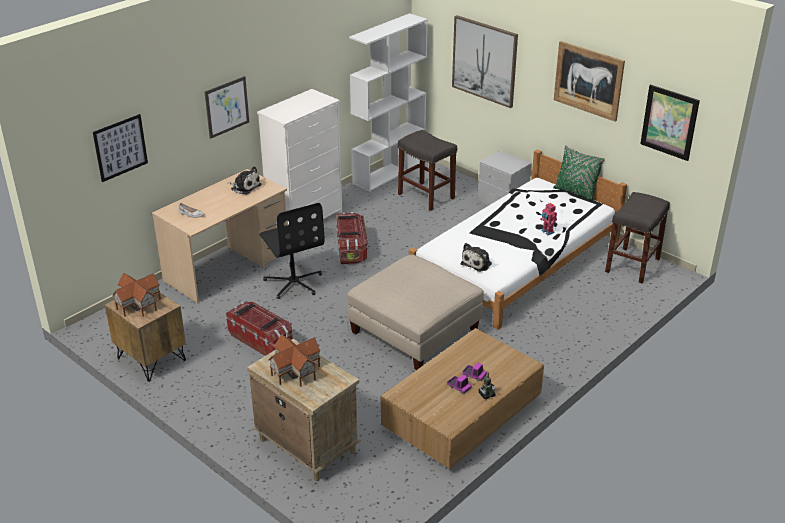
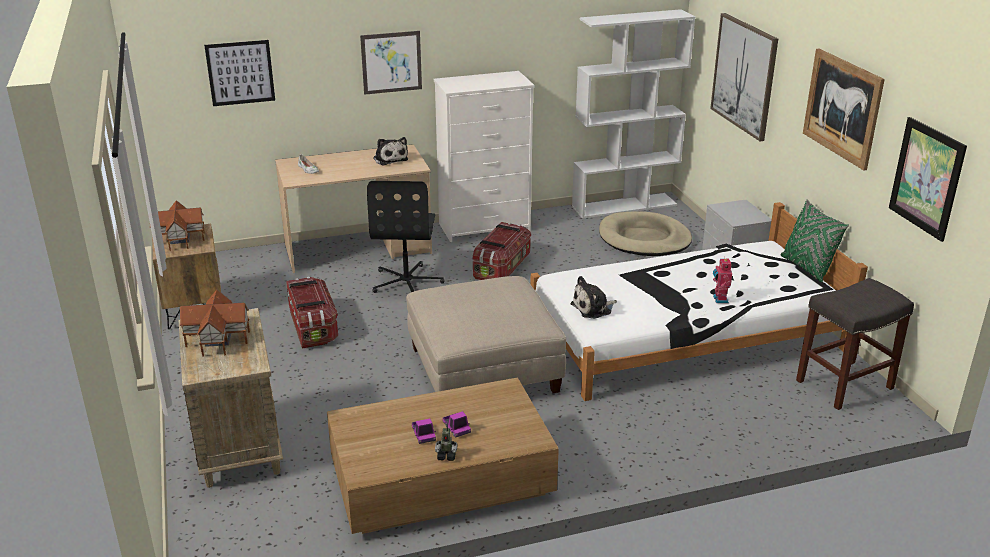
camera: 30 degrees right, 5 degrees down
grey stool [398,130,457,211] -> beige dog bed [599,211,692,256]

